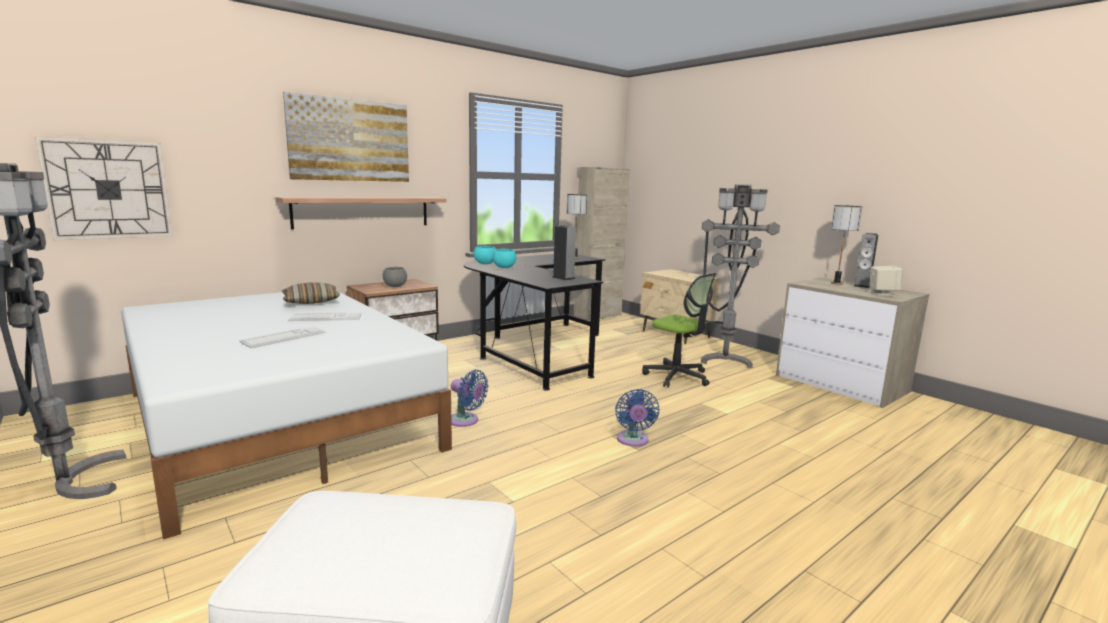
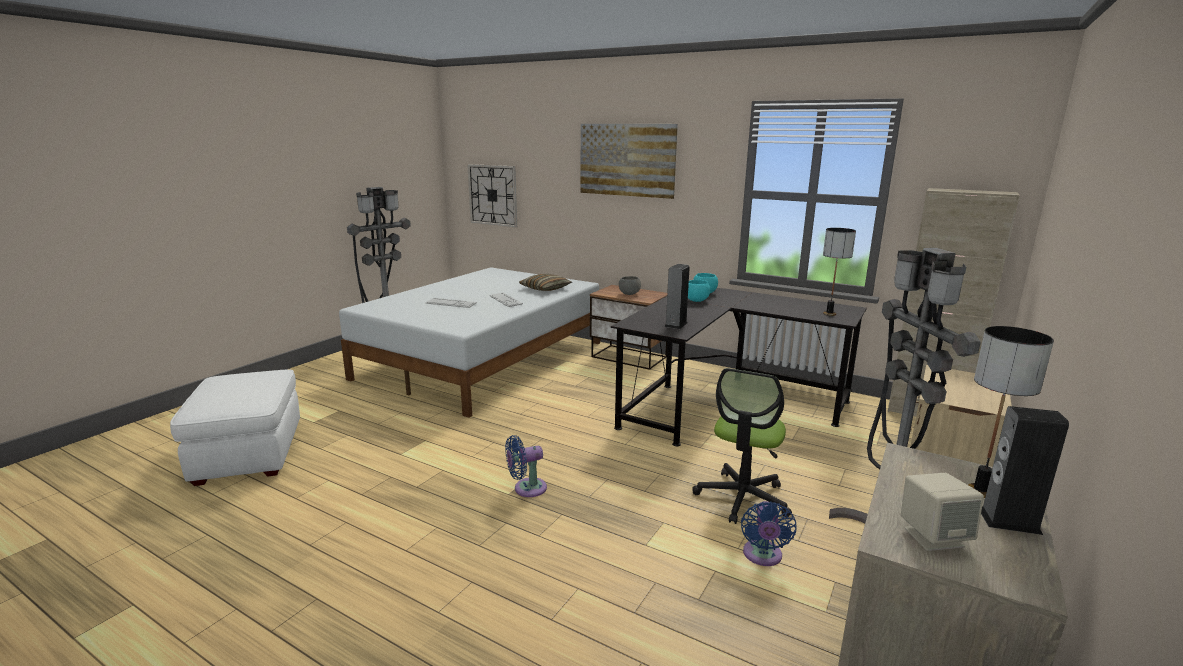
camera: 70 degrees right, 5 degrees up
shelf [275,197,446,229] -> none
blue fan [451,370,488,427] -> blue fan moved to [741,501,797,566]

